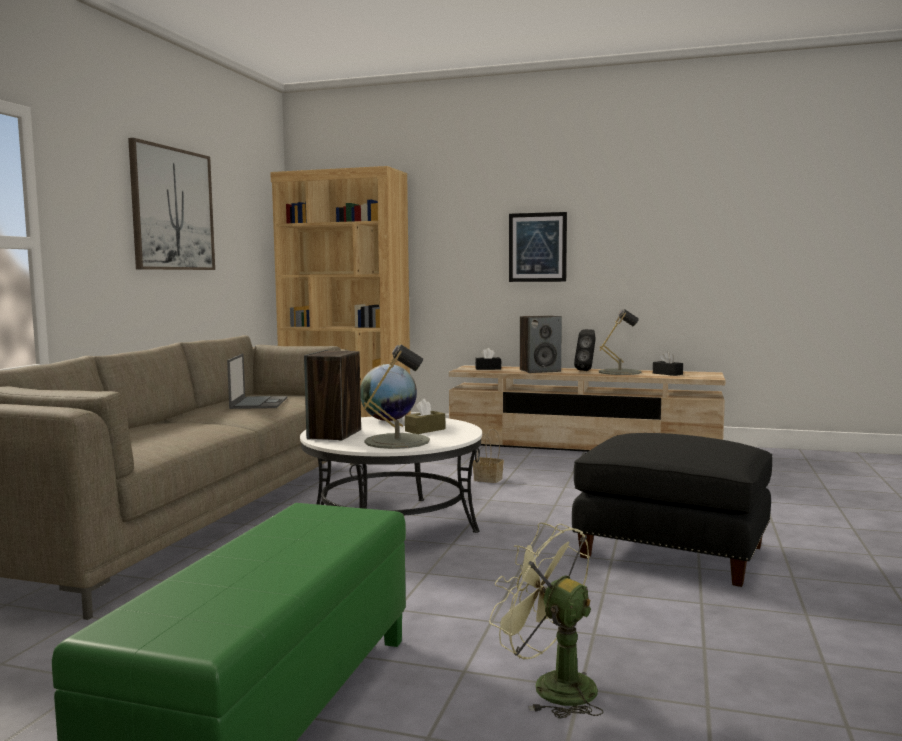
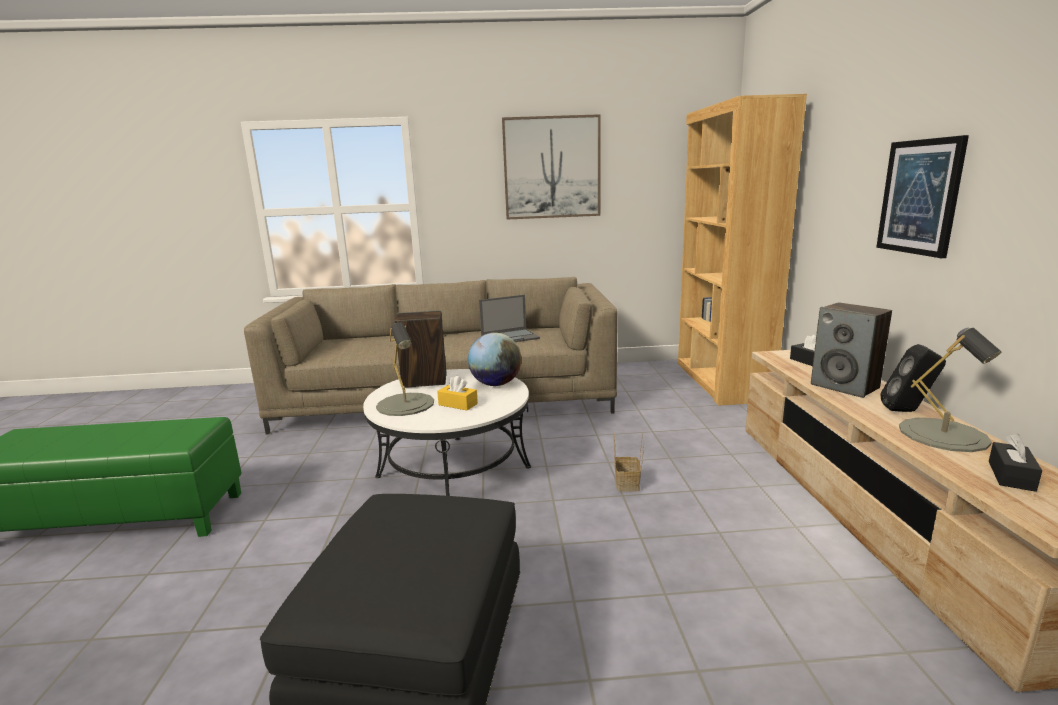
camera: 70 degrees right, 10 degrees up
brown tissue box [405,399,445,434] -> yellow tissue box [437,376,478,410]
green fan [489,523,604,719] -> none

